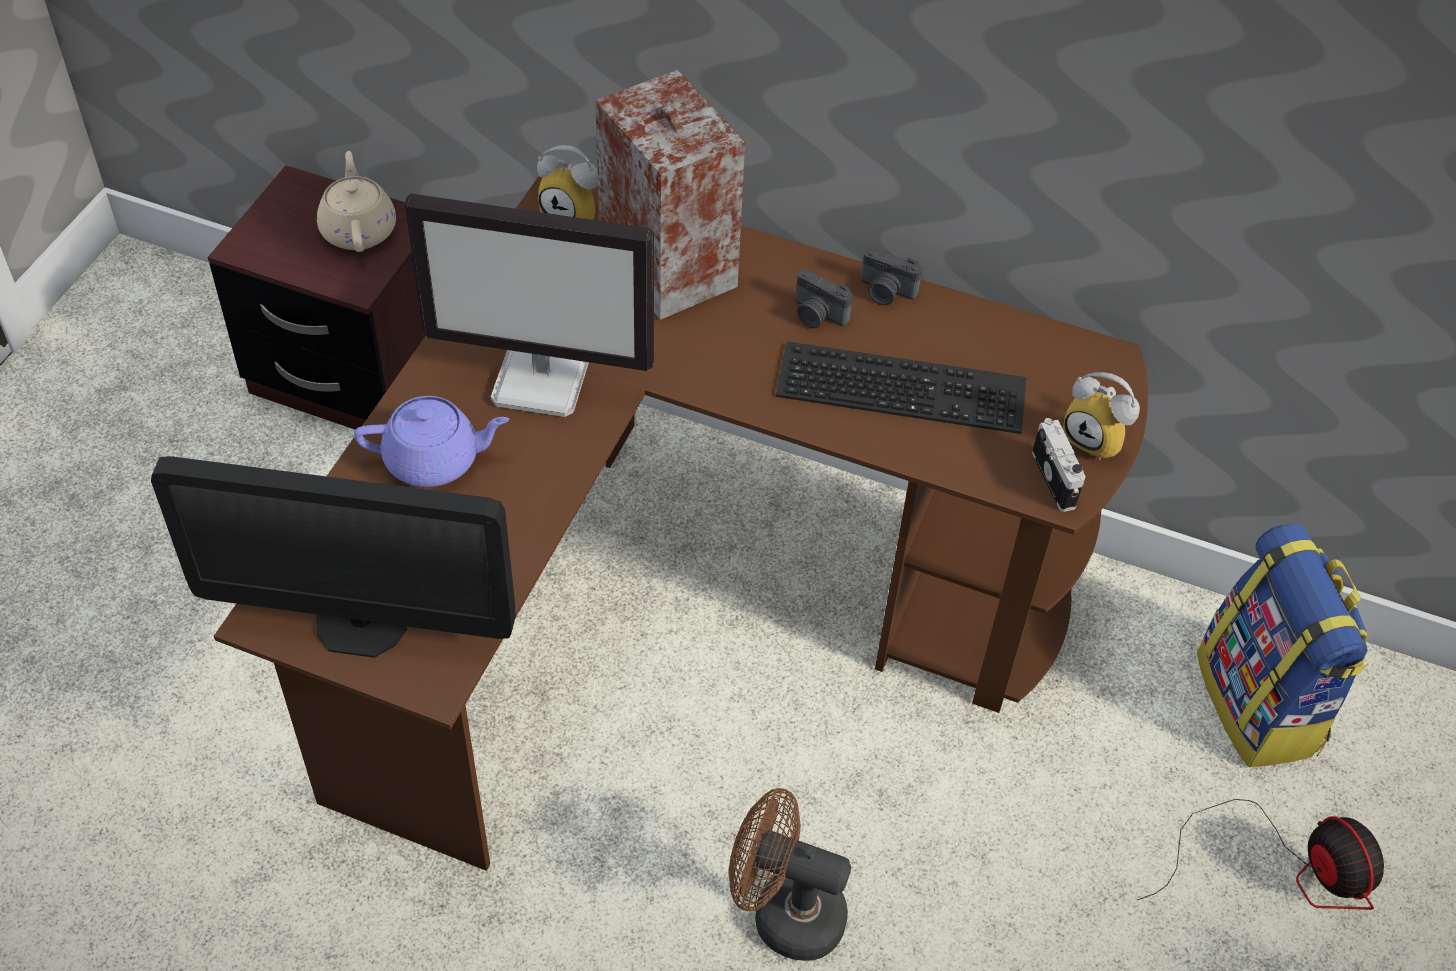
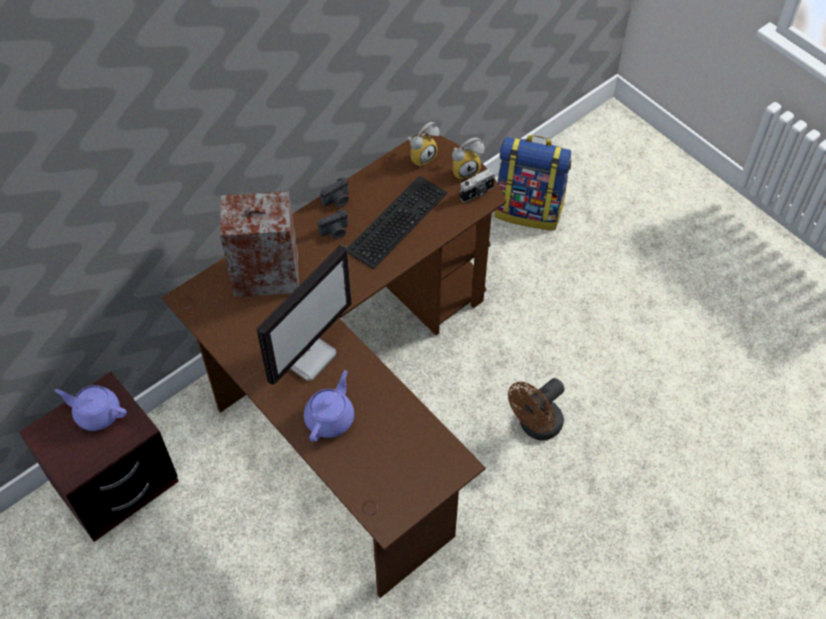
camera: 60 degrees left, 5 degrees up
monitor [151,456,515,658] -> none
beige teapot [317,151,396,252] -> purple teapot [55,385,127,431]
alarm clock [537,145,598,220] -> alarm clock moved to [407,122,439,167]
camera [1032,418,1086,512] -> camera turned 135 degrees clockwise [460,168,495,202]
fan [1137,799,1384,910] -> none

